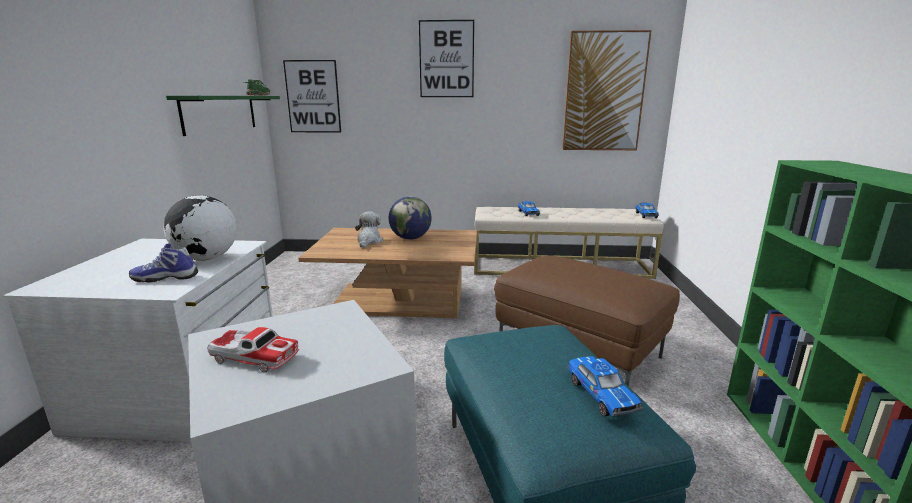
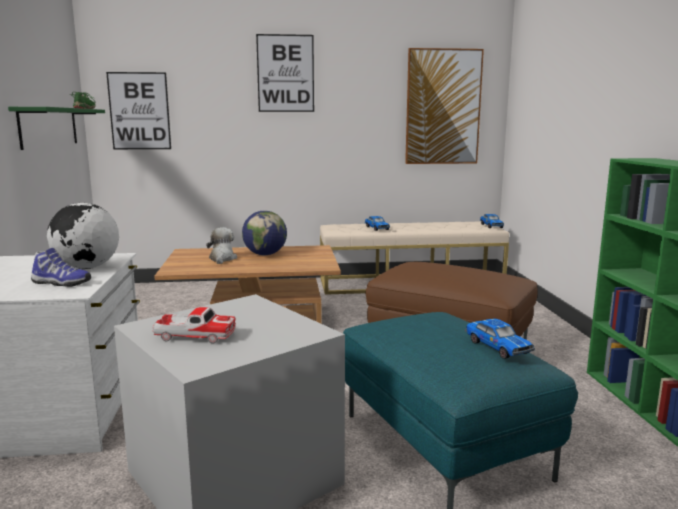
camera: 10 degrees left, 5 degrees down
shoe [129,244,198,282] -> shoe turned 150 degrees counterclockwise [31,248,91,287]

